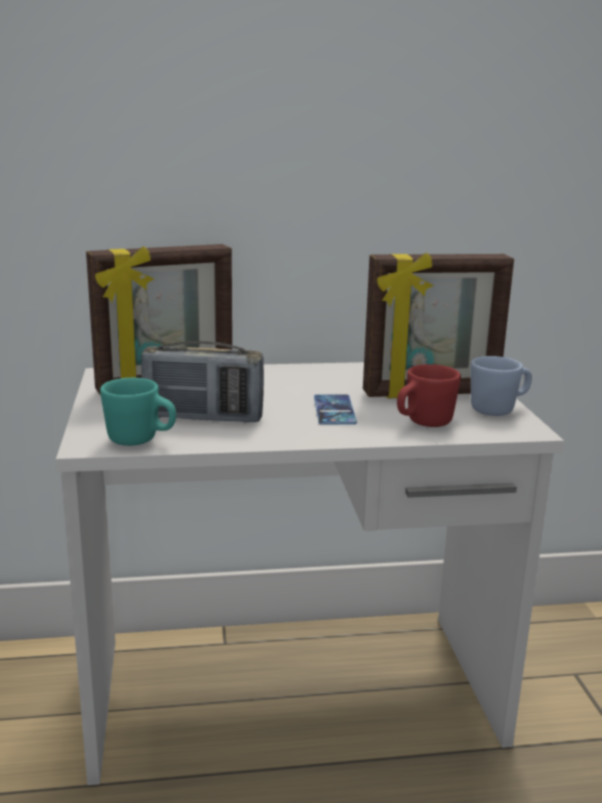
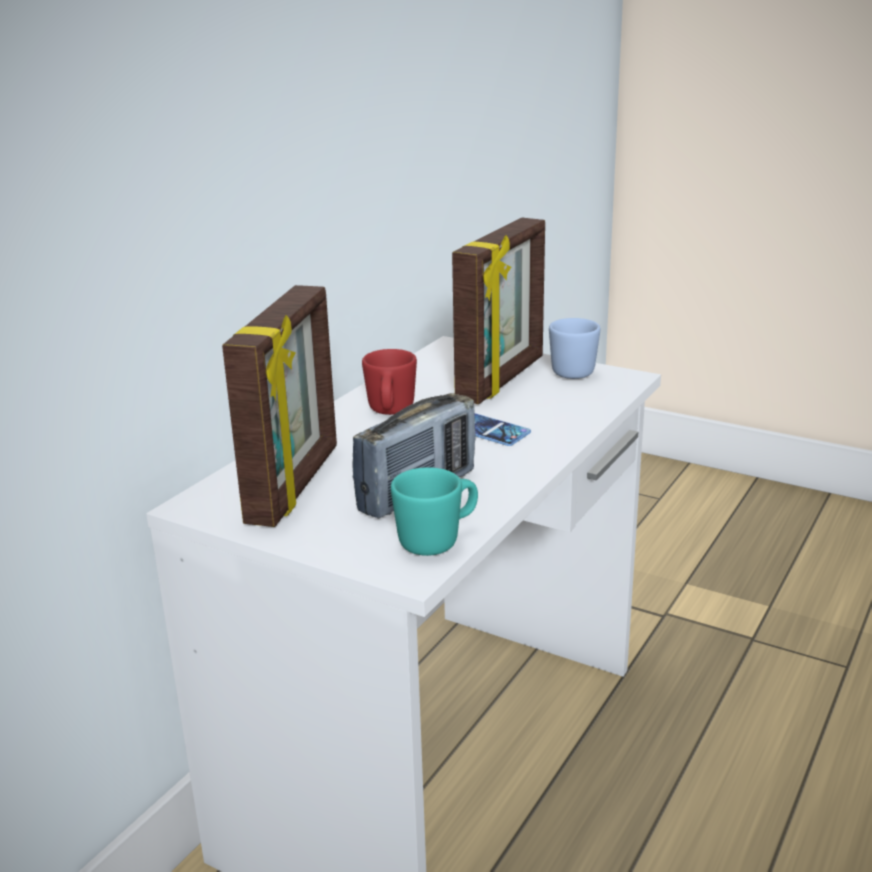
camera: 50 degrees left, 5 degrees up
red mug [397,364,461,427] -> red mug moved to [362,349,417,415]

